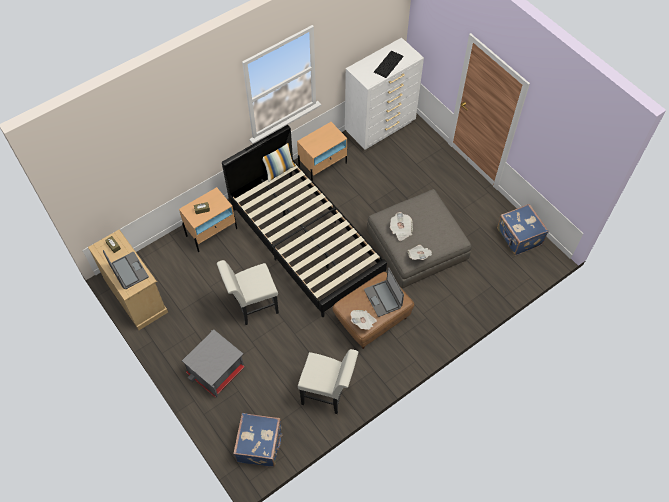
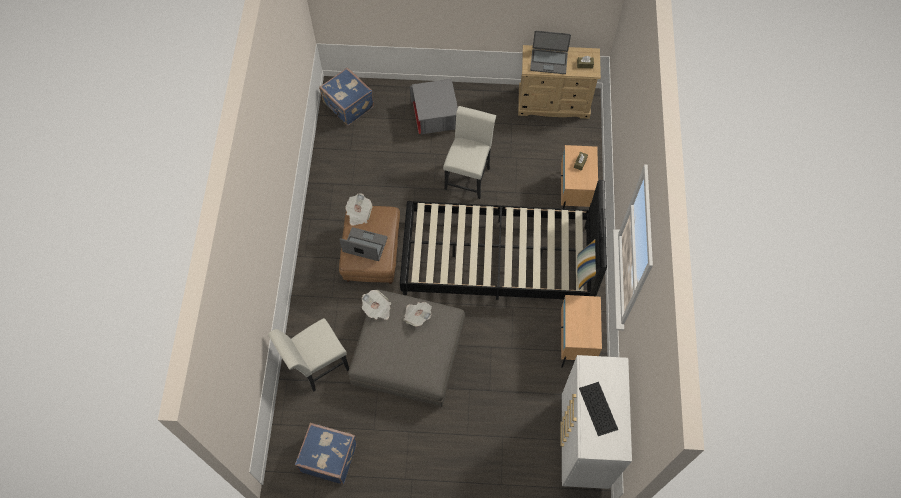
camera: 130 degrees right, 5 degrees up
white chair [298,349,358,414] -> white chair moved to [268,318,349,392]

